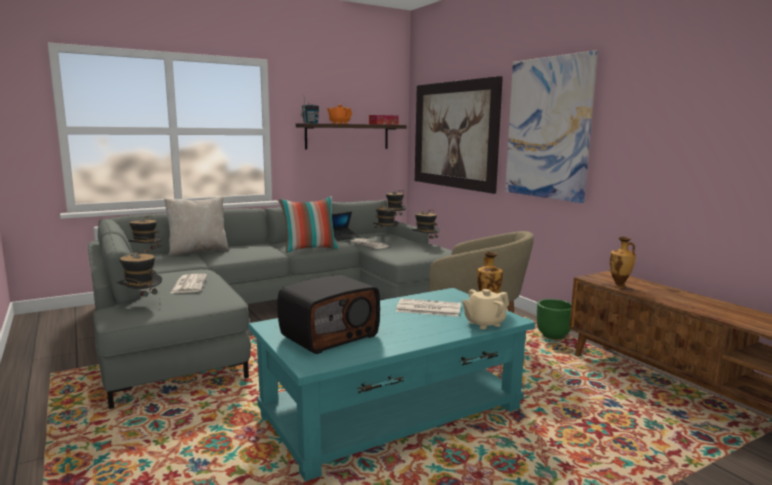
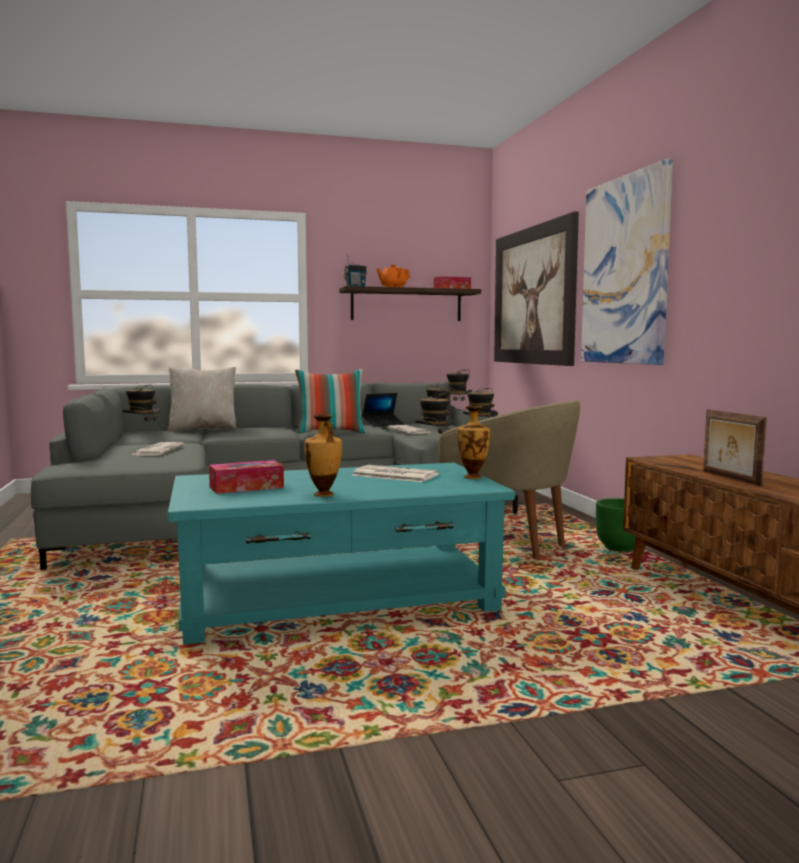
camera: 15 degrees right, 5 degrees down
hat [116,249,162,297] -> hat moved to [415,394,454,434]
radio [277,275,380,354] -> tissue box [209,460,284,494]
beige teapot [462,289,509,329] -> none
vase [610,237,636,288] -> vase moved to [305,414,342,497]
none -> picture frame [703,409,767,486]

